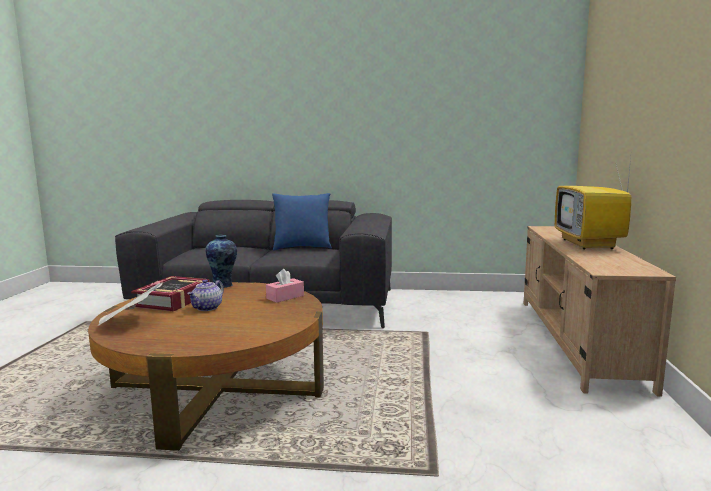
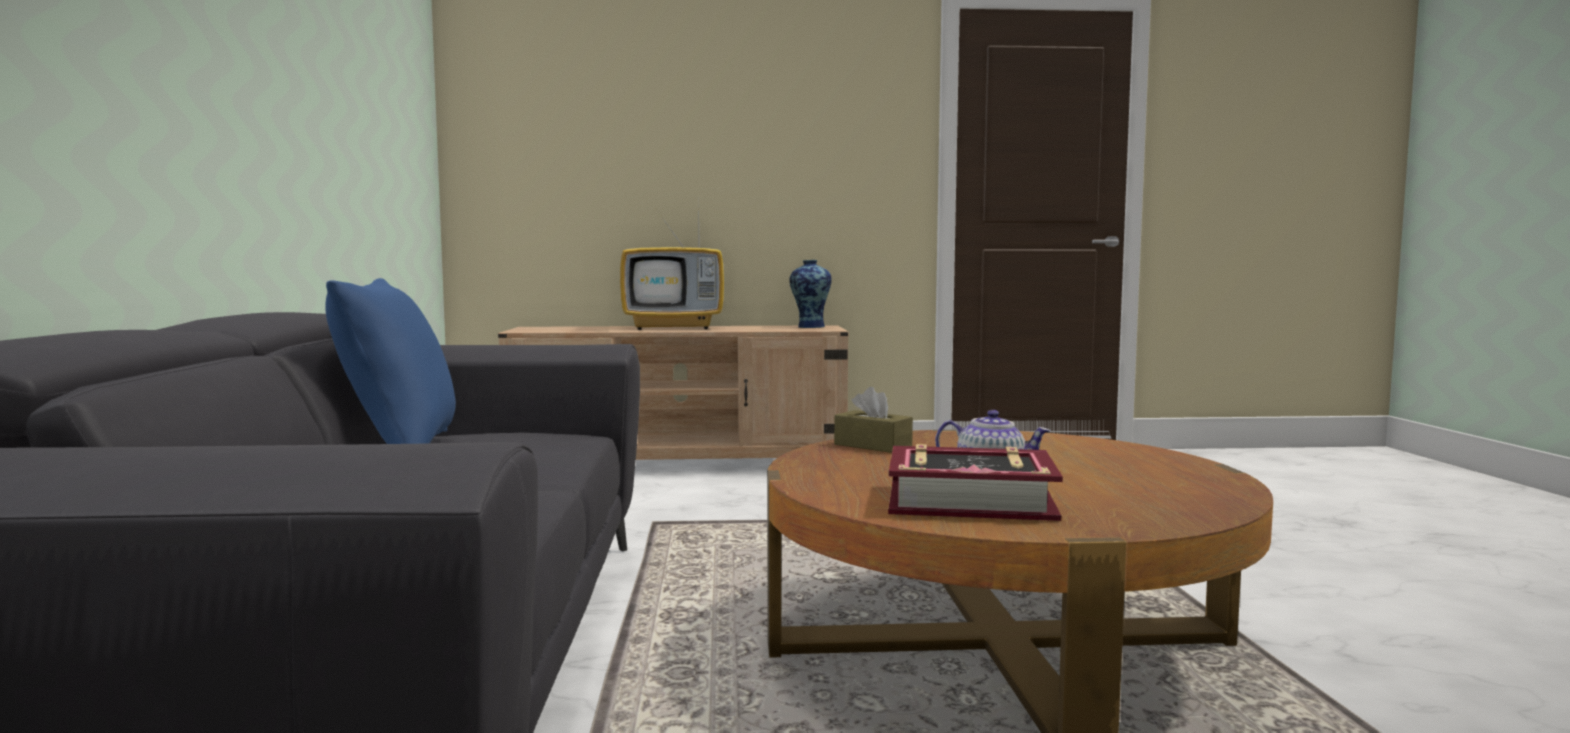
camera: 100 degrees left, 5 degrees down
newspaper [98,282,163,326] -> none
vase [205,235,237,288] -> vase moved to [789,260,832,328]
pink tissue box [266,269,304,303] -> brown tissue box [834,387,913,453]

